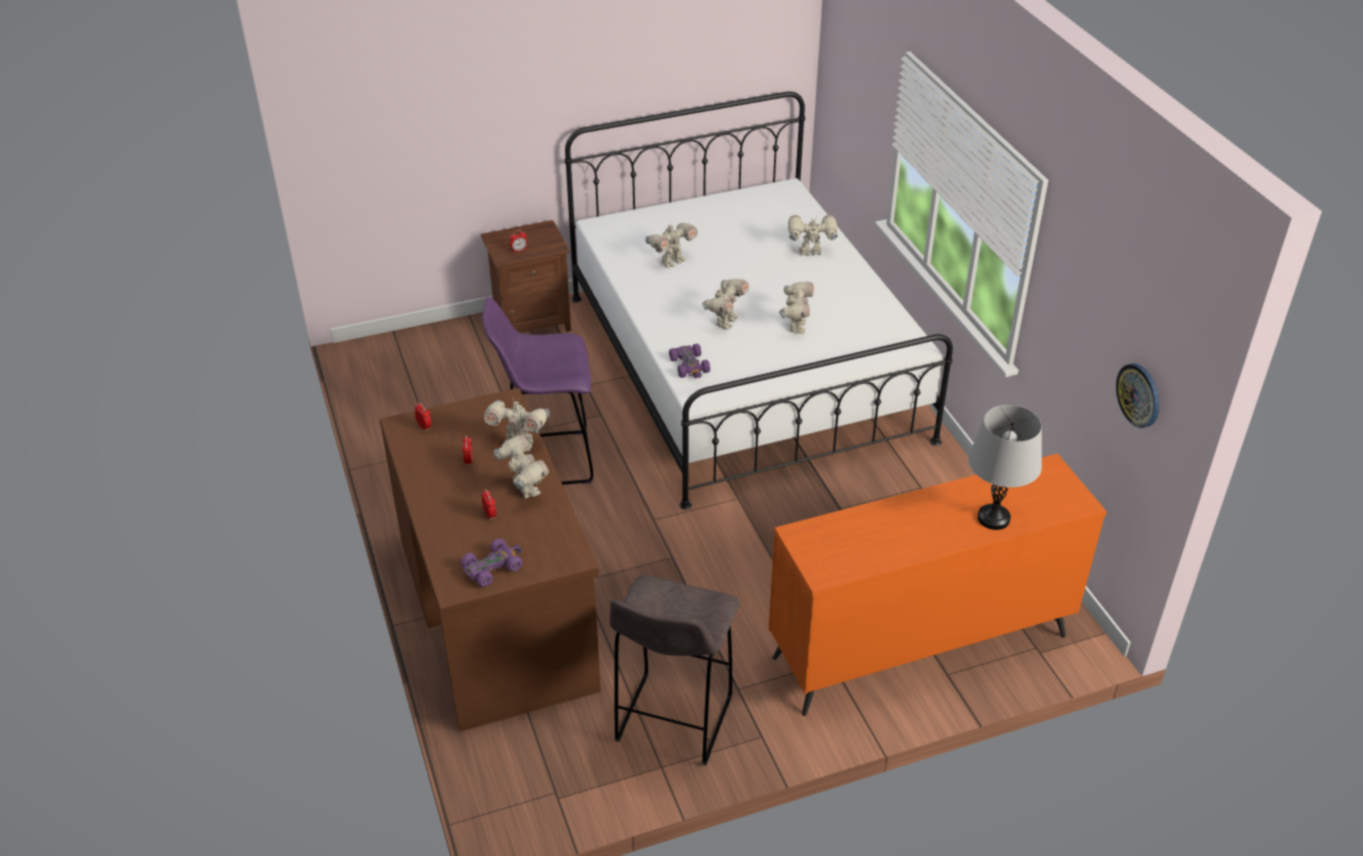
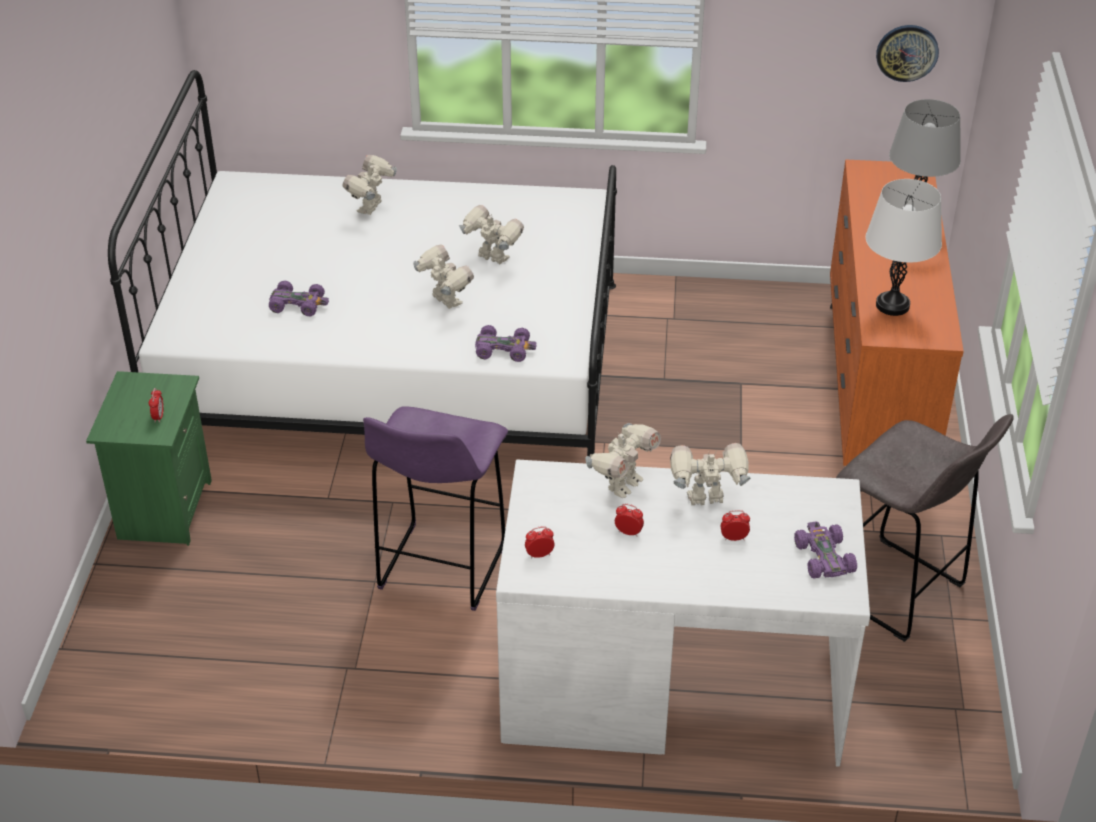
camera: 65 degrees left, 0 degrees up
brown desk [380,388,601,732] -> white desk [496,459,870,767]
brown nightstand [481,220,571,333] -> green nightstand [86,371,212,546]
toy robot [645,220,698,268] -> purple toy car [269,281,329,316]
none -> white table lamp [865,179,942,316]

